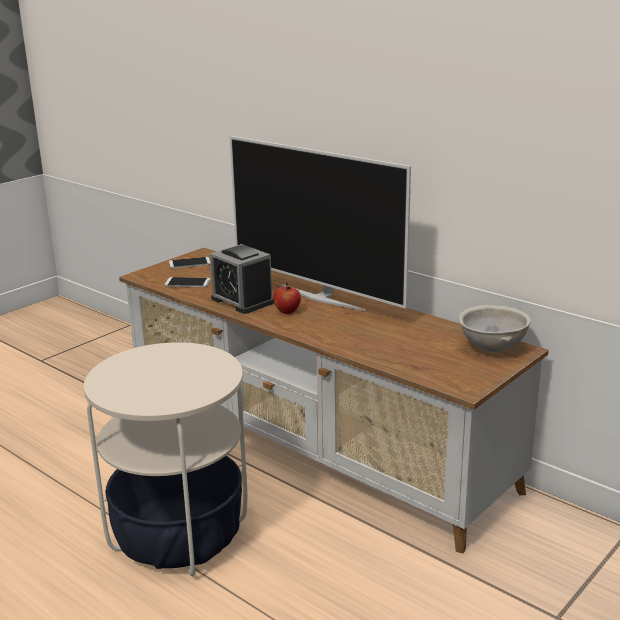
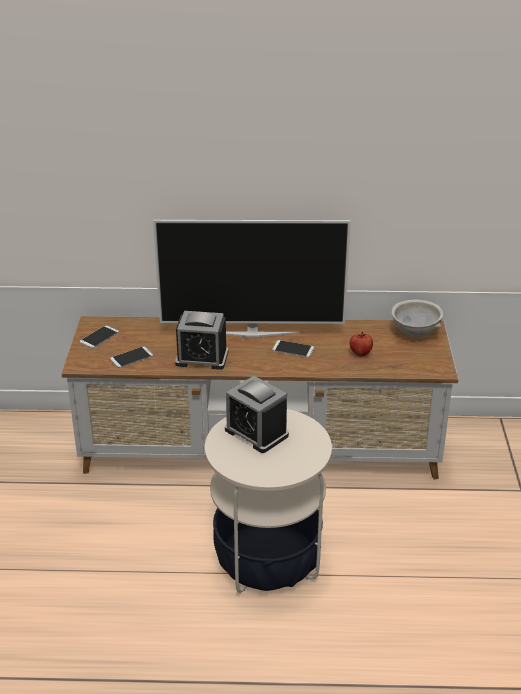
camera: 40 degrees left, 10 degrees up
apple [273,283,301,314] -> apple moved to [350,331,373,357]
none -> alarm clock [225,376,289,453]
none -> phone [272,340,314,358]

